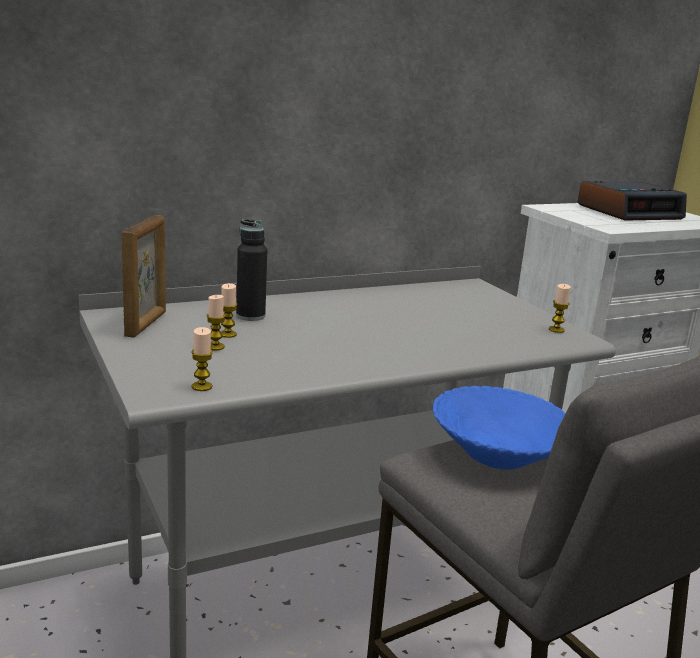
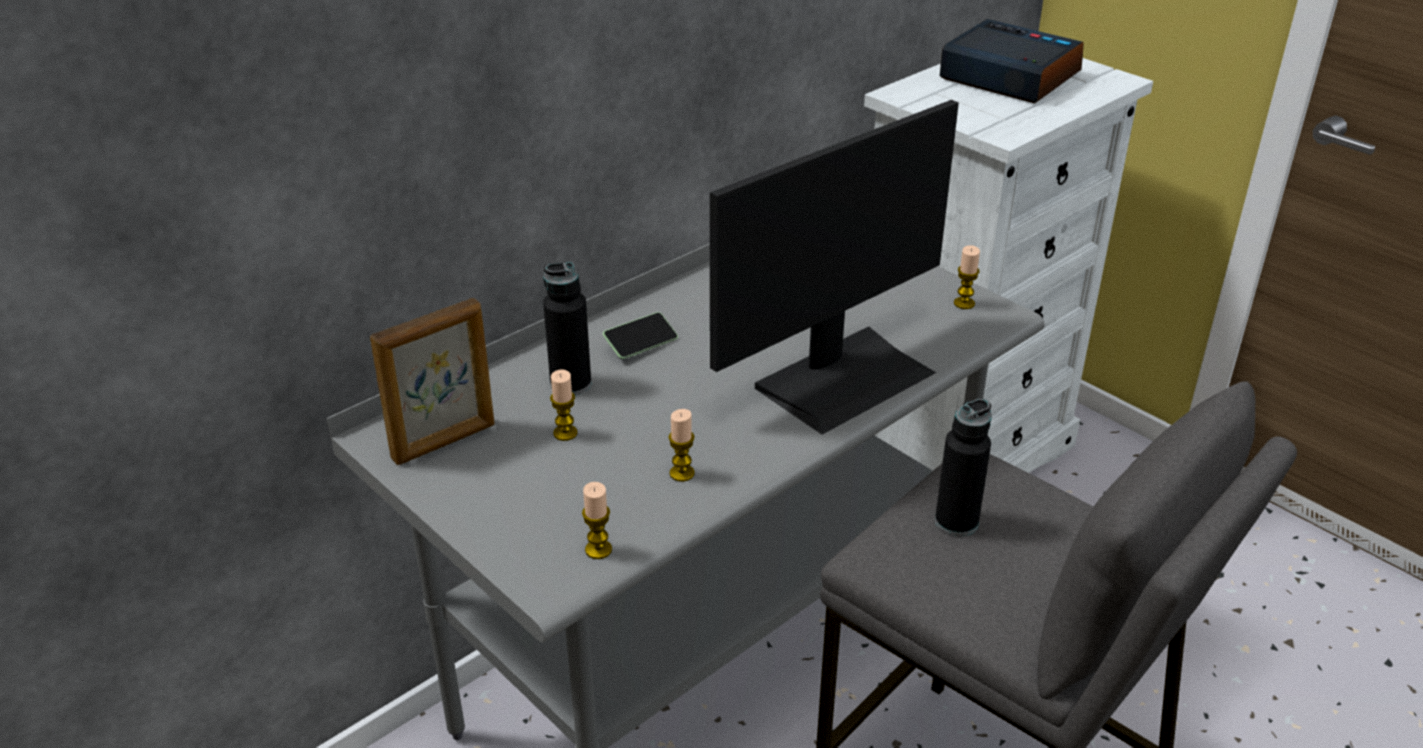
camera: 15 degrees left, 15 degrees up
picture frame [121,215,166,338] -> picture frame turned 60 degrees clockwise [370,298,495,465]
candle [206,295,225,351] -> candle moved to [668,409,695,482]
blue bowl [433,386,566,470] -> black bottle [935,398,992,536]
alarm clock [577,181,687,221] -> alarm clock turned 105 degrees counterclockwise [940,19,1084,103]
none -> phone [603,312,678,359]
none -> monitor [710,100,959,435]

